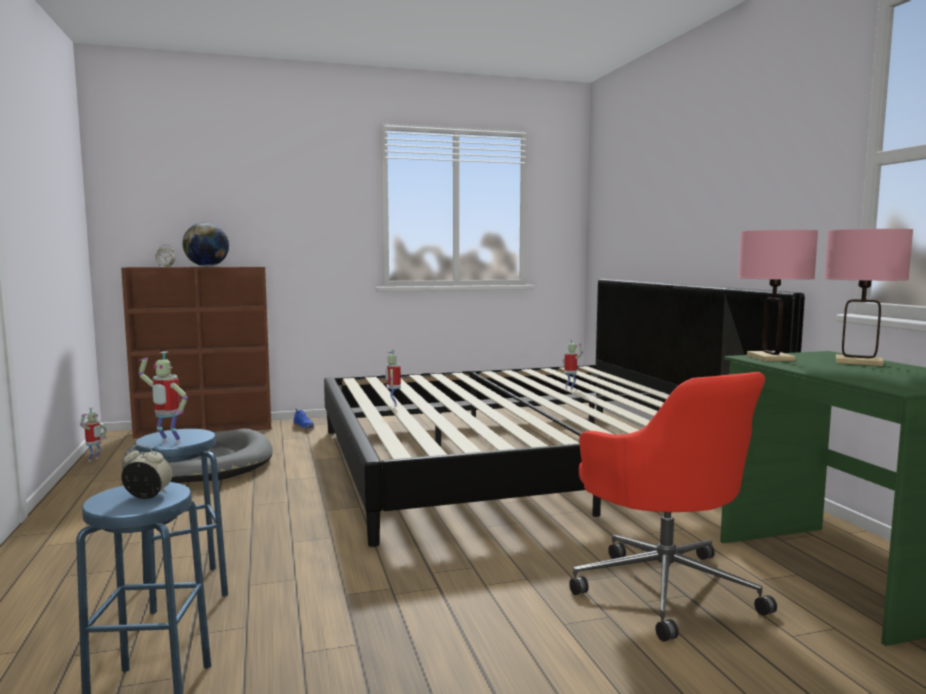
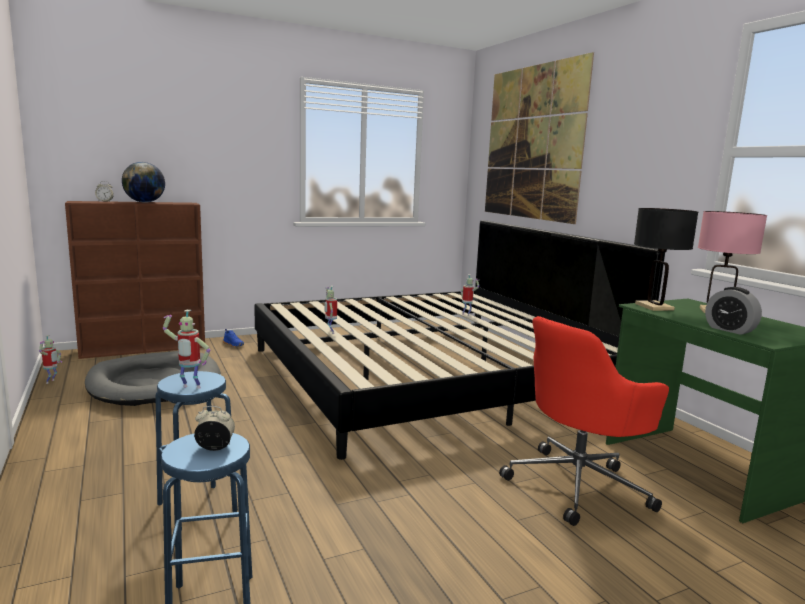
camera: 10 degrees left, 5 degrees up
red office chair [569,372,777,641] -> red office chair turned 90 degrees clockwise [499,316,669,526]
pink table lamp [738,230,818,361] -> black table lamp [634,208,698,311]
none -> picture [485,52,594,224]
none -> alarm clock [705,287,762,335]

